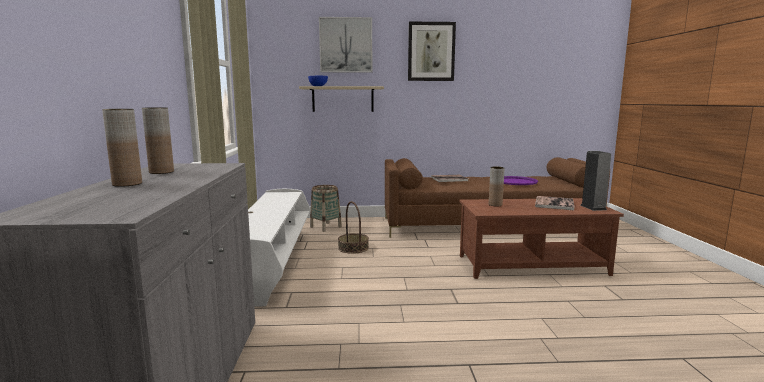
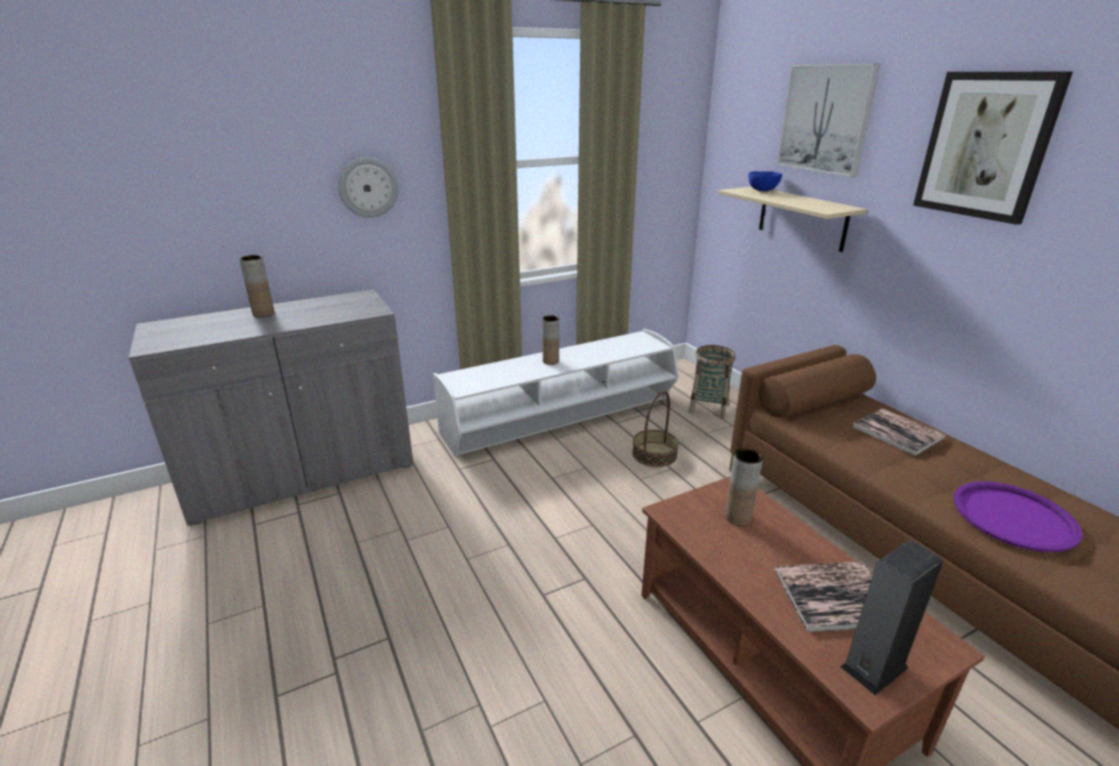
camera: 65 degrees right, 15 degrees up
brown vase [142,107,174,174] -> brown vase moved to [542,315,559,365]
none -> wall clock [338,157,398,218]

